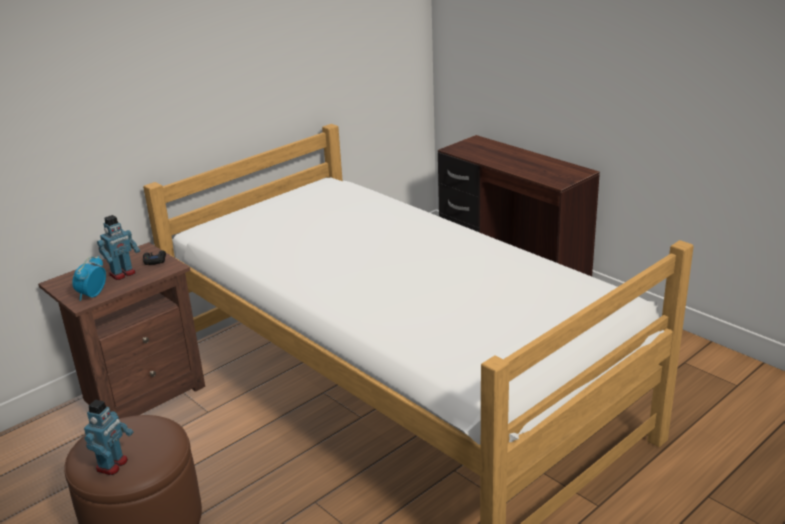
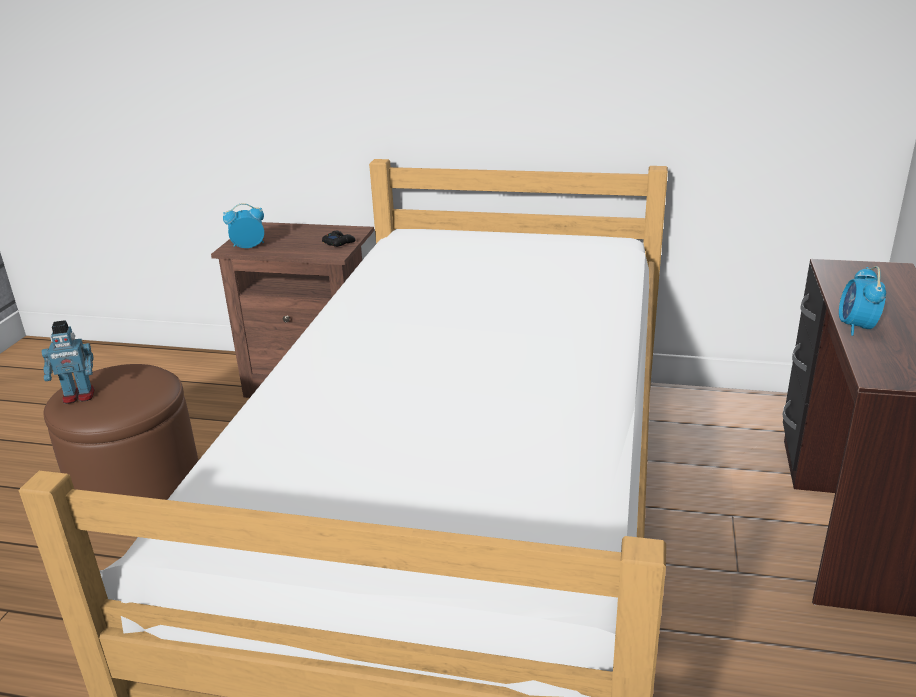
camera: 55 degrees right, 0 degrees up
toy robot [97,215,140,280] -> none
none -> alarm clock [839,266,886,336]

